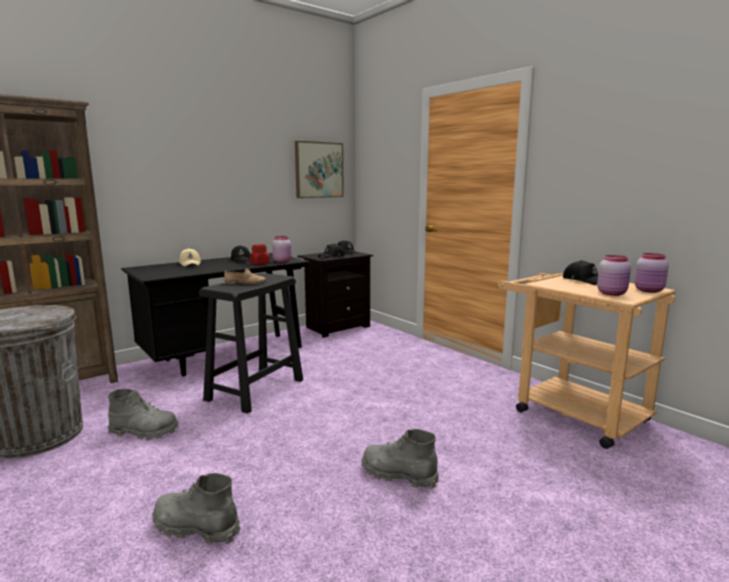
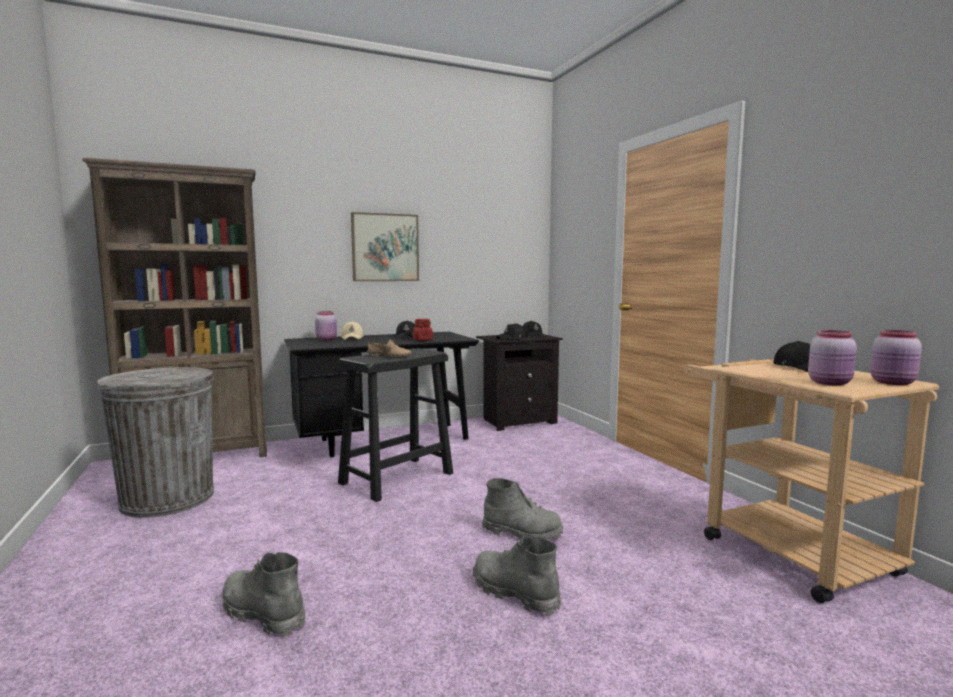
camera: 15 degrees right, 5 degrees down
grey boot [108,389,179,440] -> grey boot moved to [482,478,563,540]
pink jar [272,236,291,262] -> pink jar moved to [315,311,337,340]
picture [295,141,344,198] -> picture moved to [351,212,419,281]

